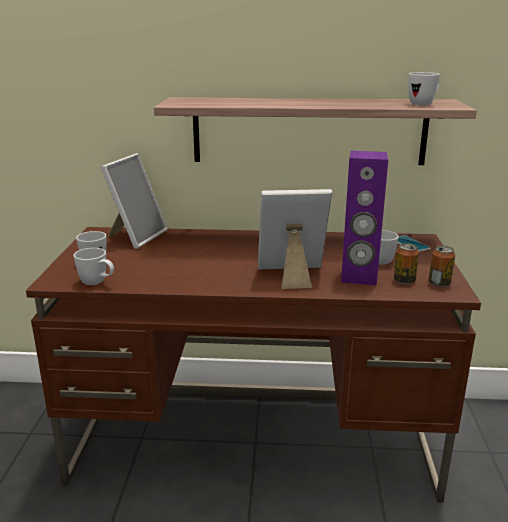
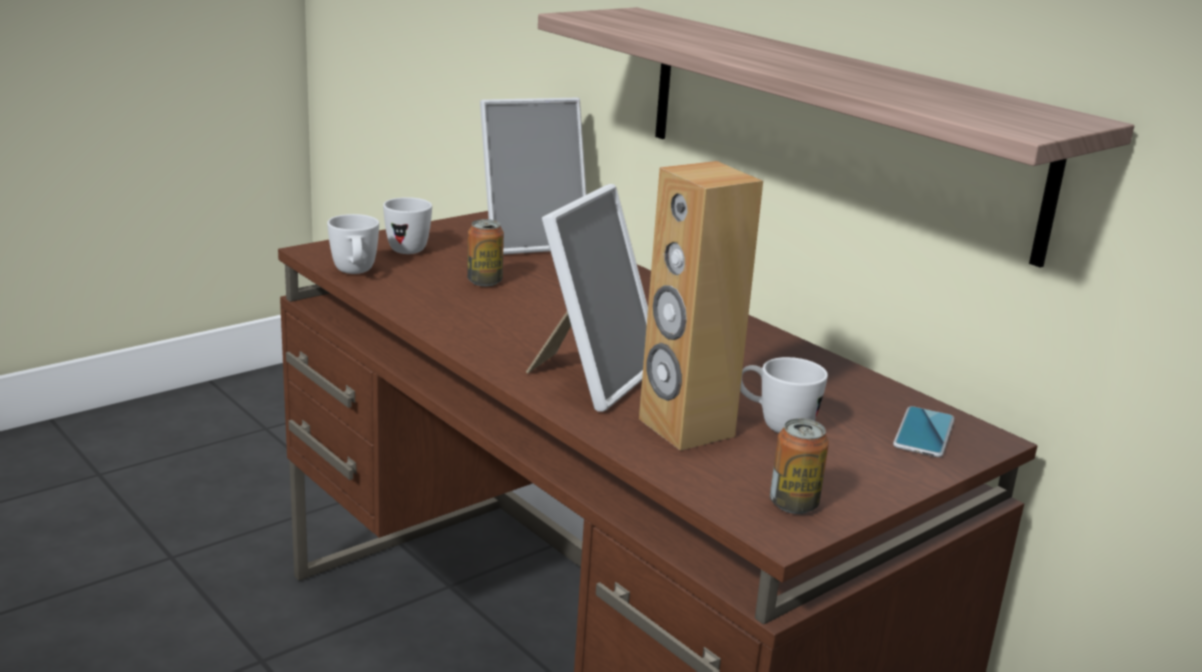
camera: 45 degrees right, 0 degrees up
picture frame [258,189,332,289] -> picture frame turned 75 degrees clockwise [526,184,648,412]
purple speaker [341,151,388,285] -> brown speaker [639,161,763,451]
can [394,243,419,284] -> can moved to [467,219,504,286]
white mug [408,72,440,105] -> none

